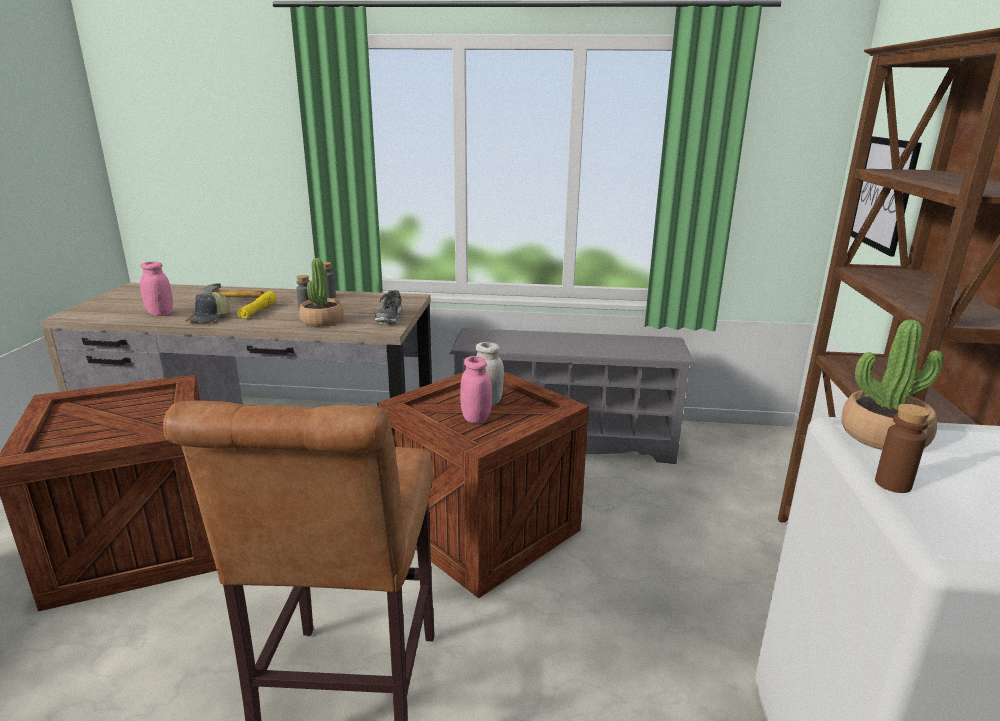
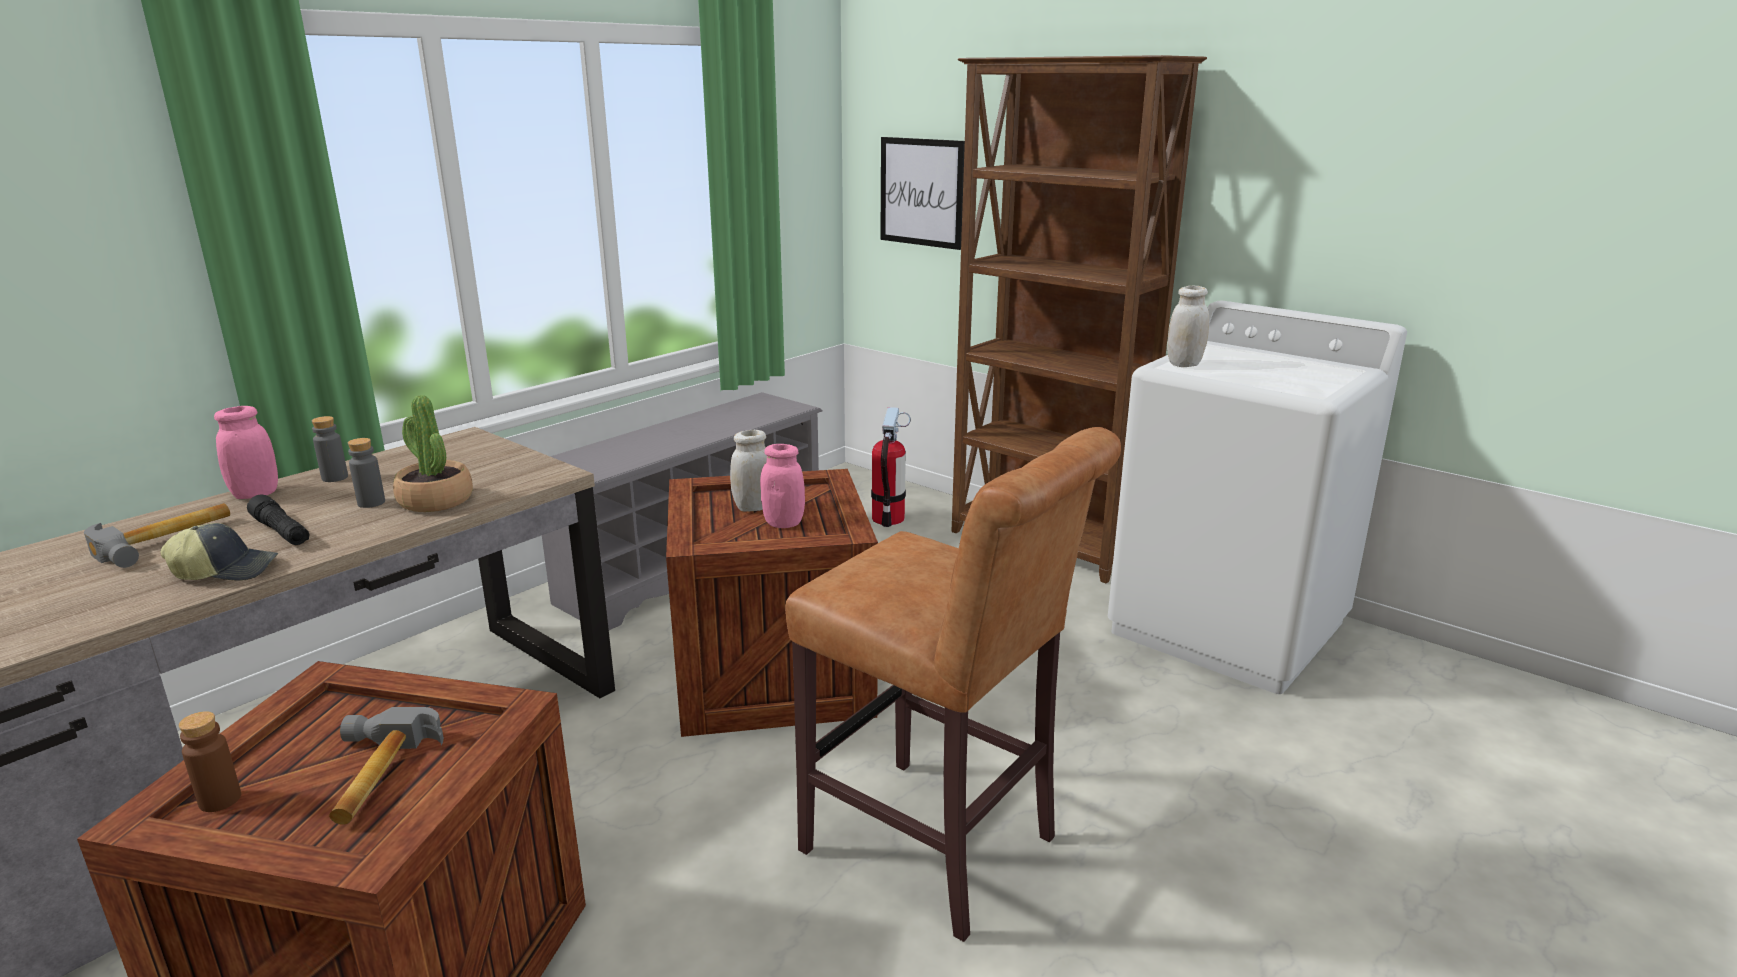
camera: 55 degrees left, 0 degrees up
pink jar [140,261,173,316] -> pink jar moved to [214,406,278,499]
cap [186,291,230,323] -> cap turned 60 degrees counterclockwise [160,523,278,581]
yellow flashlight [237,291,277,318] -> black flashlight [247,495,310,545]
shoe [375,290,403,325] -> none
potted plant [841,320,944,450] -> white jar [1167,286,1209,367]
brown bottle [875,404,930,493] -> brown bottle moved to [178,711,241,812]
none -> hammer [329,707,444,825]
none -> fire extinguisher [871,407,911,527]

